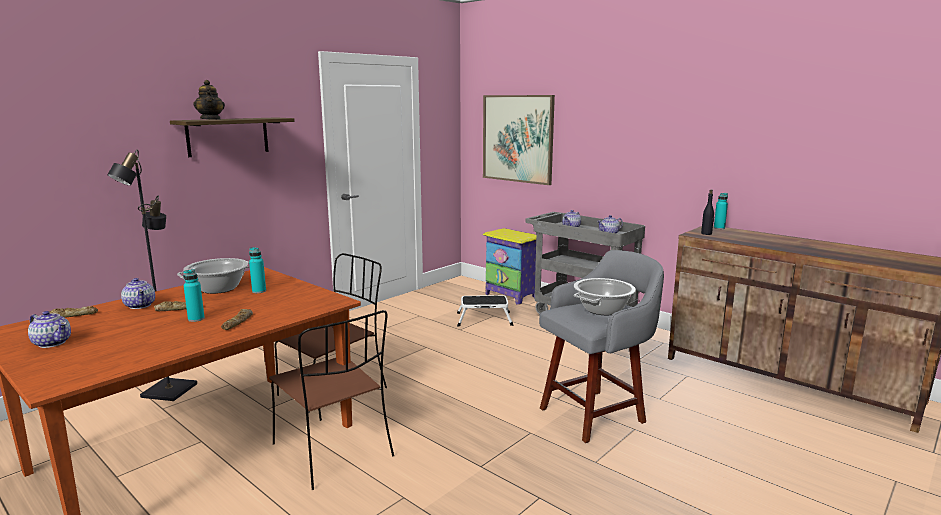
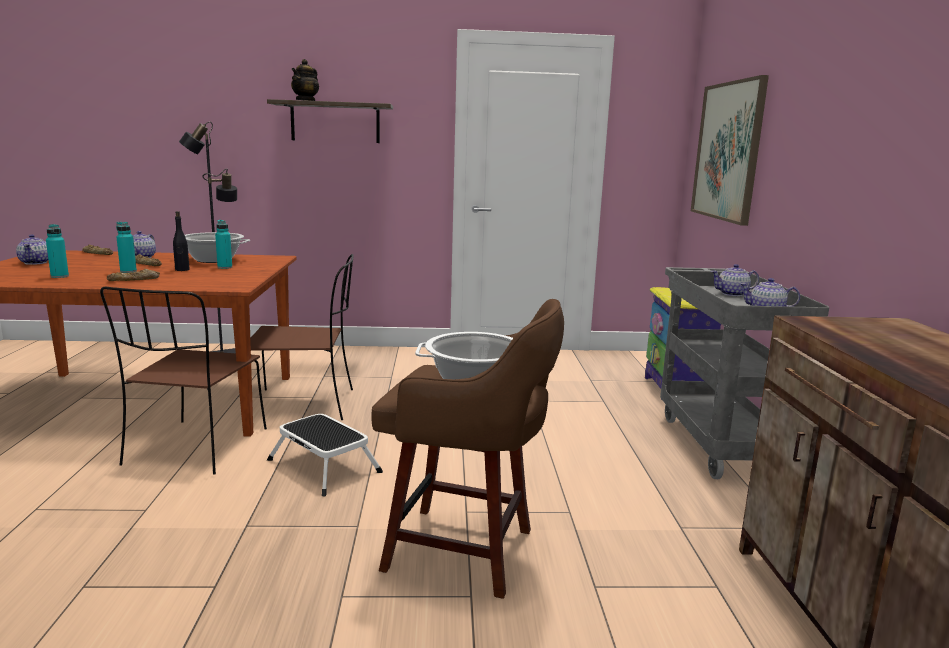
camera: 45 degrees right, 0 degrees up
black step ladder [457,295,513,327] -> black step ladder moved to [267,414,383,496]
grey stool [539,250,664,443] -> brown stool [371,299,564,599]
black bottle [701,190,714,235] -> black bottle moved to [173,211,190,271]
turquoise bottle [714,193,728,229] -> turquoise bottle moved to [46,224,69,278]

